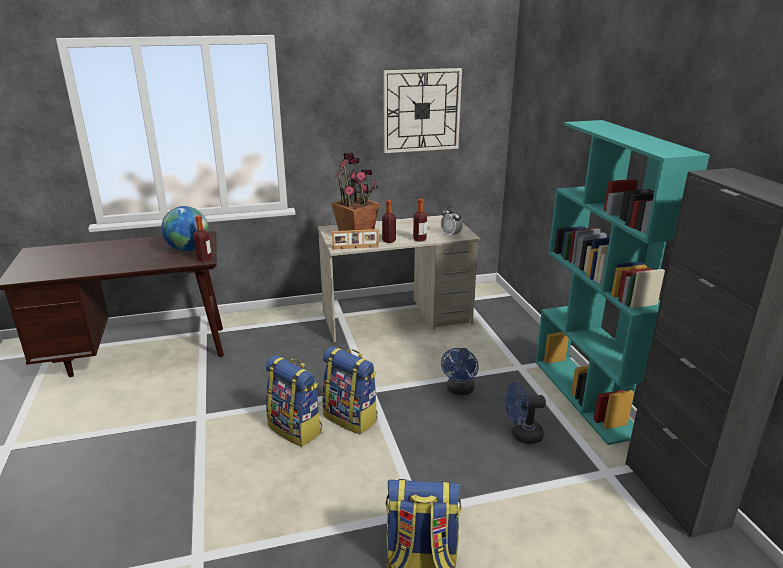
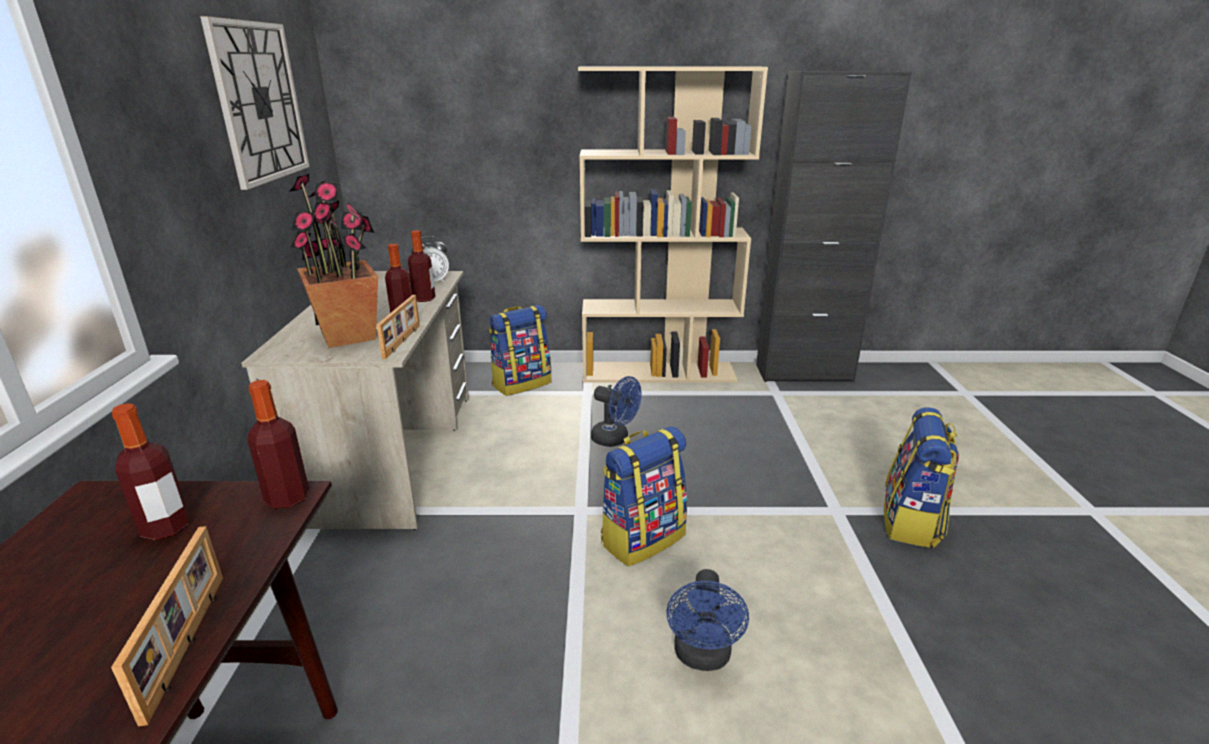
camera: 75 degrees left, 0 degrees up
globe [161,206,208,251] -> bottle [112,403,189,540]
backpack [266,355,322,447] -> backpack moved to [489,305,551,396]
blue fan [505,382,546,444] -> blue fan moved to [666,569,749,671]
turquoise bookcase [535,120,710,445] -> beige bookcase [578,66,768,383]
none -> picture frame [111,526,223,726]

